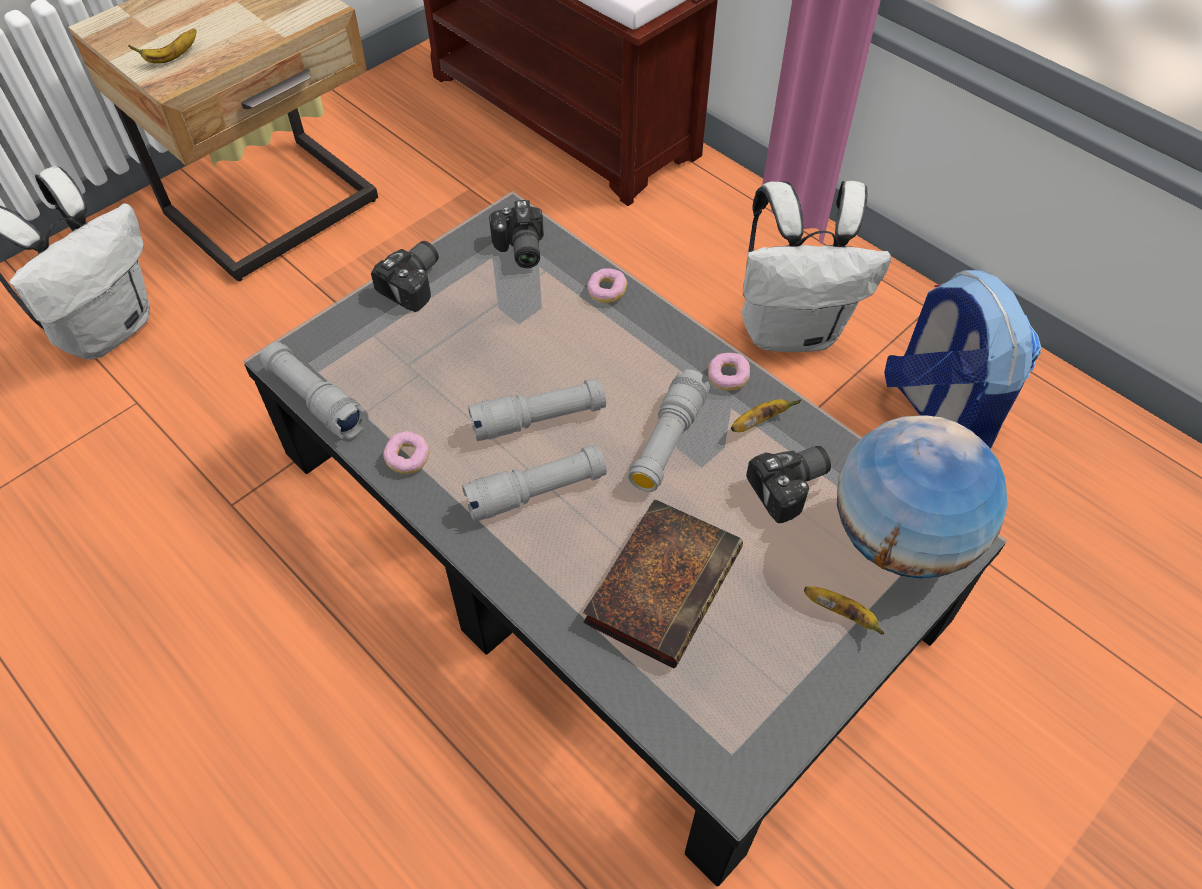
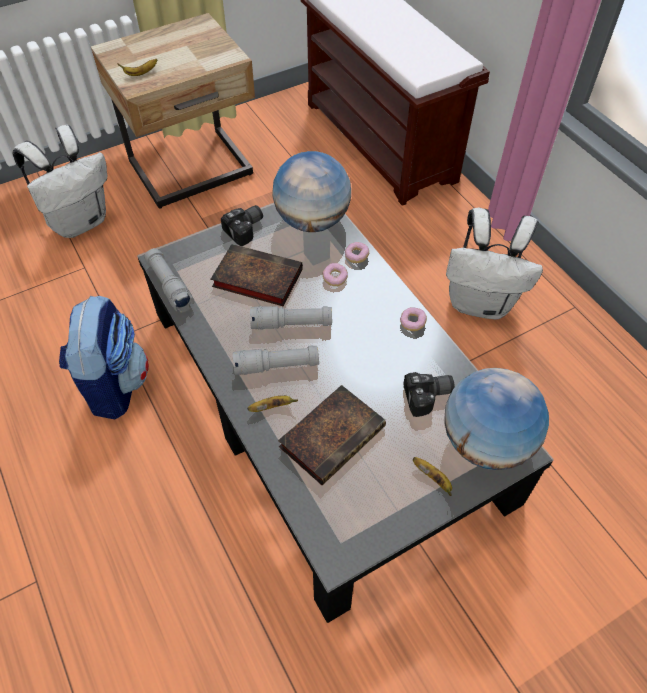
camera: 15 degrees right, 0 degrees up
donut [383,431,430,474] -> donut moved to [322,263,348,286]
camera [489,200,544,268] -> globe [272,151,351,232]
grey flashlight [628,369,710,492] -> none
banana [731,399,802,432] -> banana moved to [247,396,298,412]
backpack [884,270,1041,449] -> backpack moved to [59,296,149,419]
none -> book [211,244,303,307]

